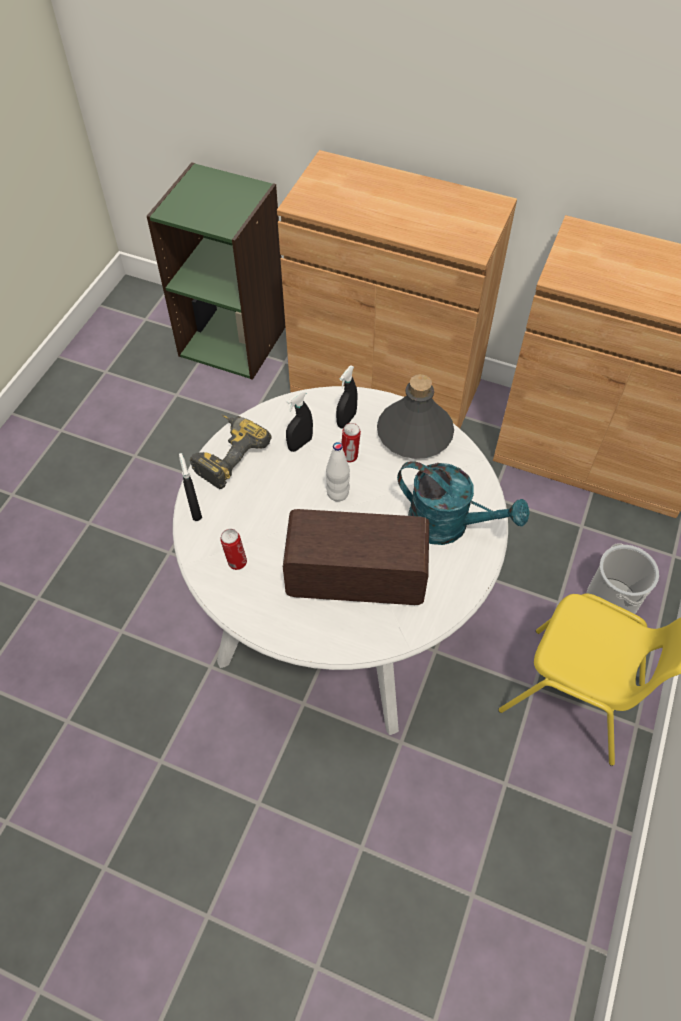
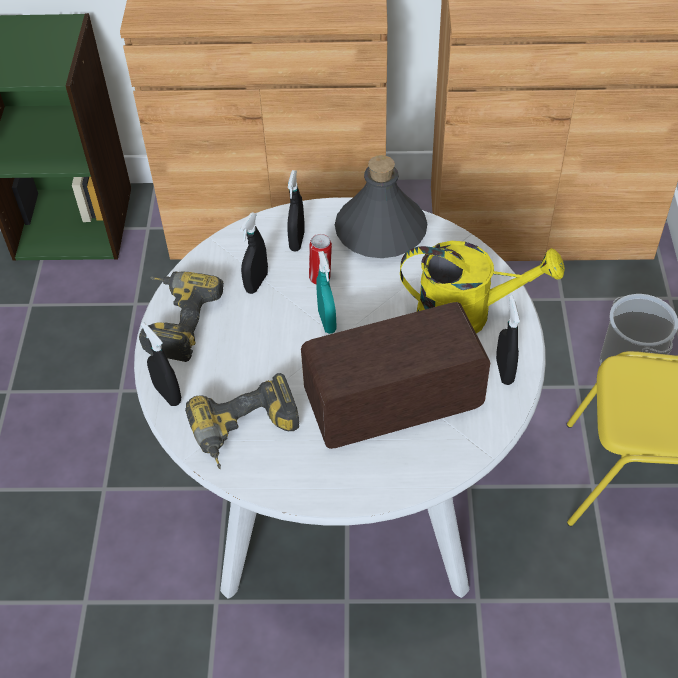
camera: 20 degrees left, 5 degrees down
can [220,529,247,570] -> power drill [185,373,299,469]
white bottle [326,442,350,501] -> turquoise spray bottle [316,251,337,334]
turquoise watering can [397,461,529,545] -> yellow watering can [400,241,565,334]
none -> black spray bottle [496,295,520,385]

